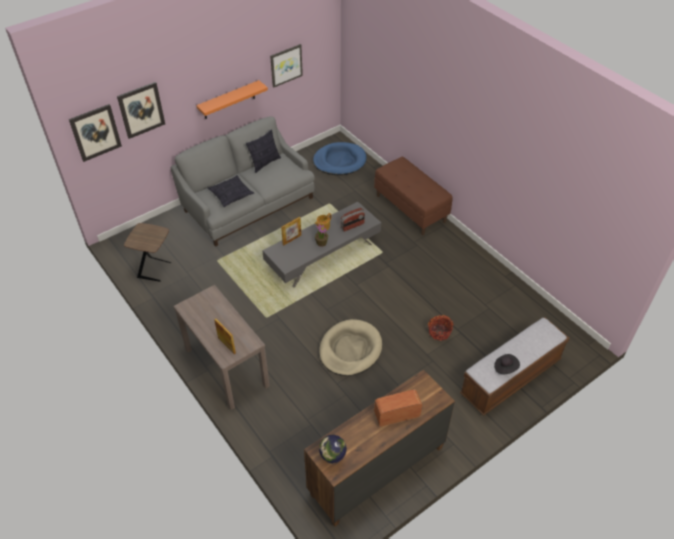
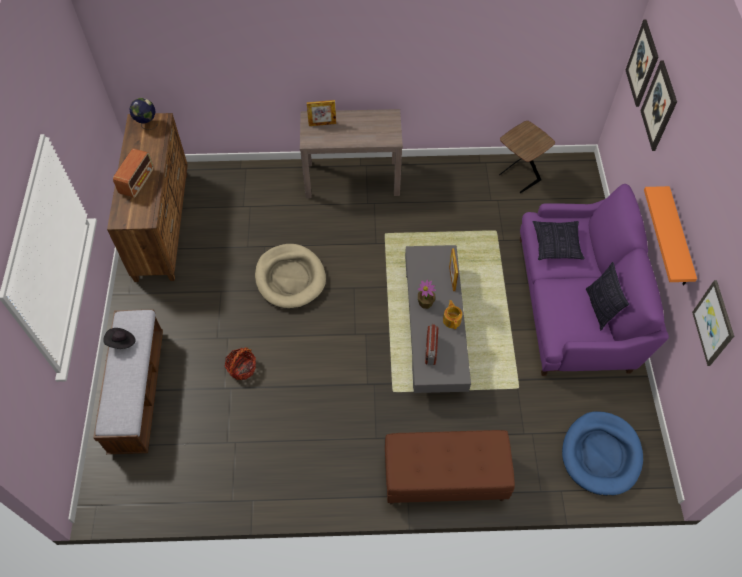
camera: 125 degrees right, 10 degrees up
grey sofa [171,117,315,247] -> purple sofa [520,184,669,376]

